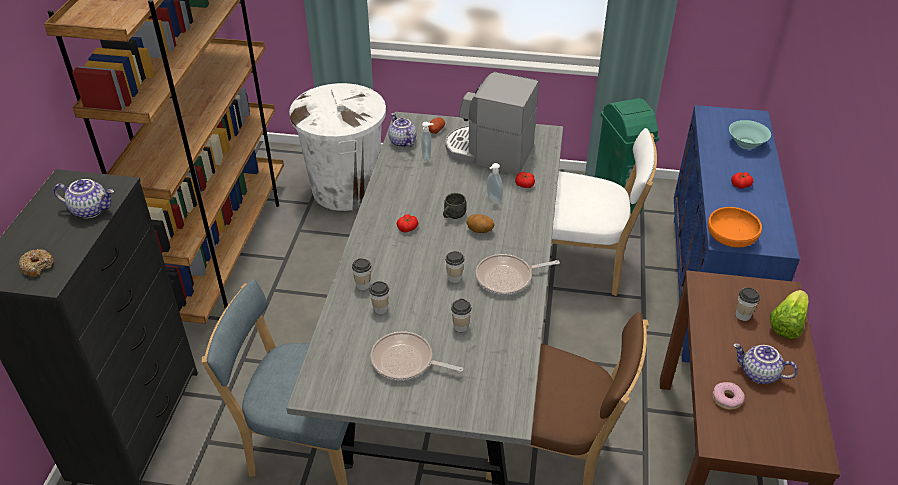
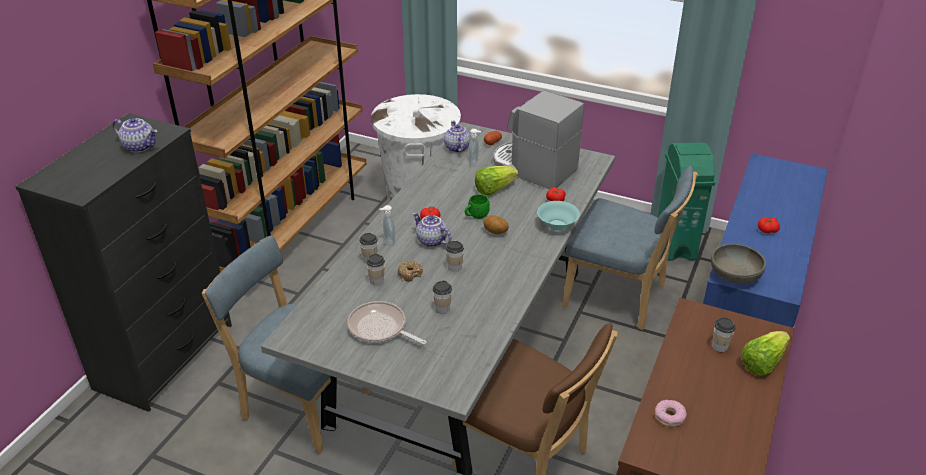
camera: 15 degrees right, 5 degrees down
donut [19,249,53,277] -> donut moved to [398,261,423,282]
grey mug [443,193,467,219] -> green mug [465,194,490,219]
frying pan [476,254,560,295] -> none
soap dispenser [487,163,503,203] -> soap dispenser moved to [380,205,395,247]
white chair [551,128,657,296] -> blue chair [562,166,698,330]
orange bowl [708,207,762,248] -> grey bowl [711,243,766,284]
turquoise bowl [729,120,771,149] -> turquoise bowl moved to [537,201,580,231]
teapot [733,343,797,384] -> teapot moved to [412,212,451,247]
none -> lettuce [475,166,519,196]

